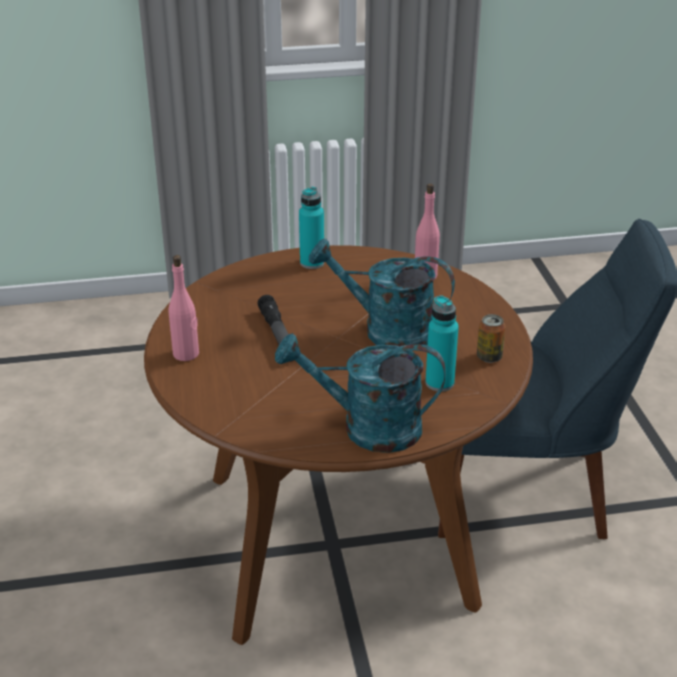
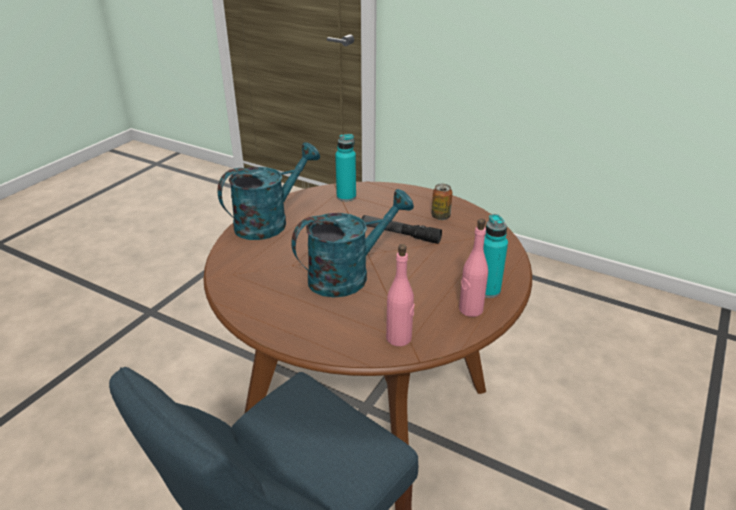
camera: 130 degrees right, 0 degrees up
pink bottle [168,255,199,361] -> pink bottle moved to [459,219,488,317]
turquoise bottle [425,295,459,392] -> turquoise bottle moved to [335,134,356,202]
can [477,314,505,363] -> can moved to [432,184,453,220]

